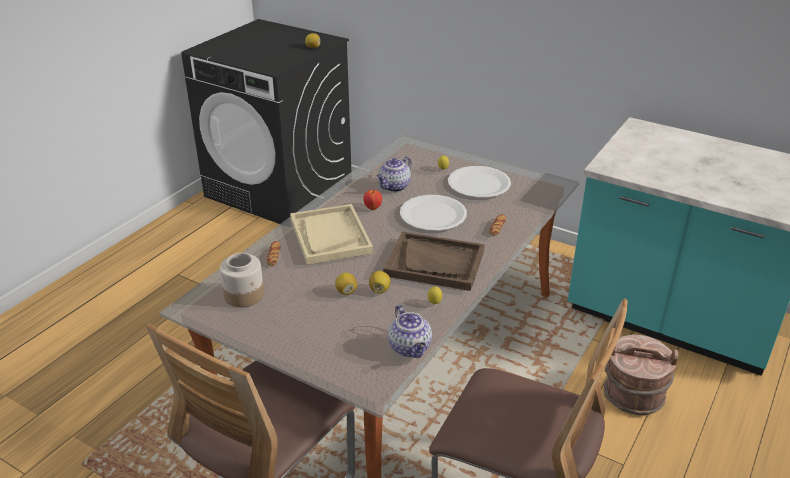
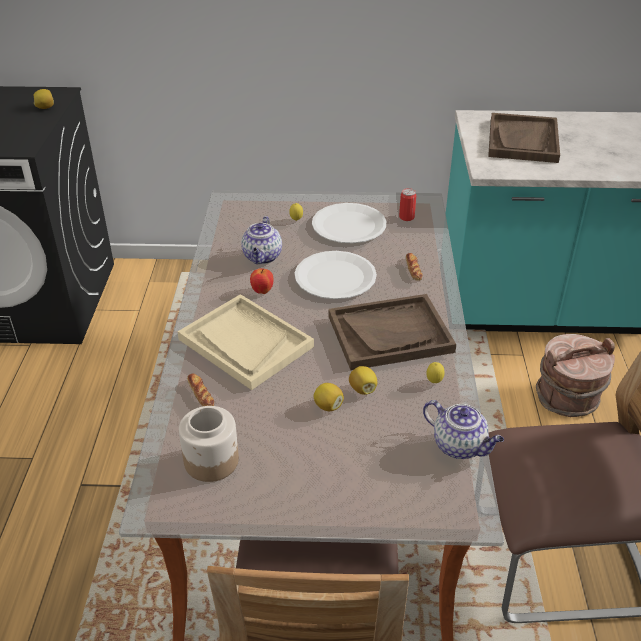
camera: 30 degrees left, 5 degrees up
none -> can [399,188,416,221]
none -> brown tray [488,113,560,163]

